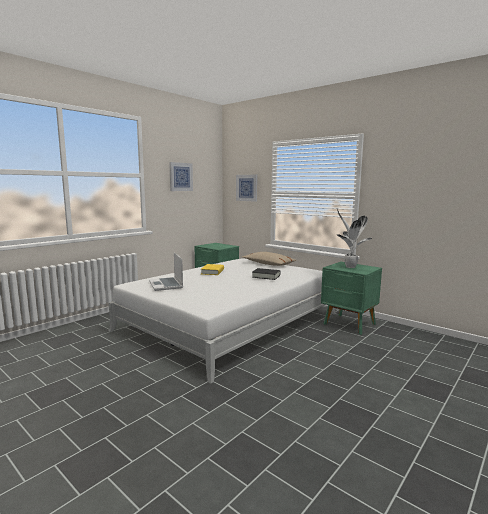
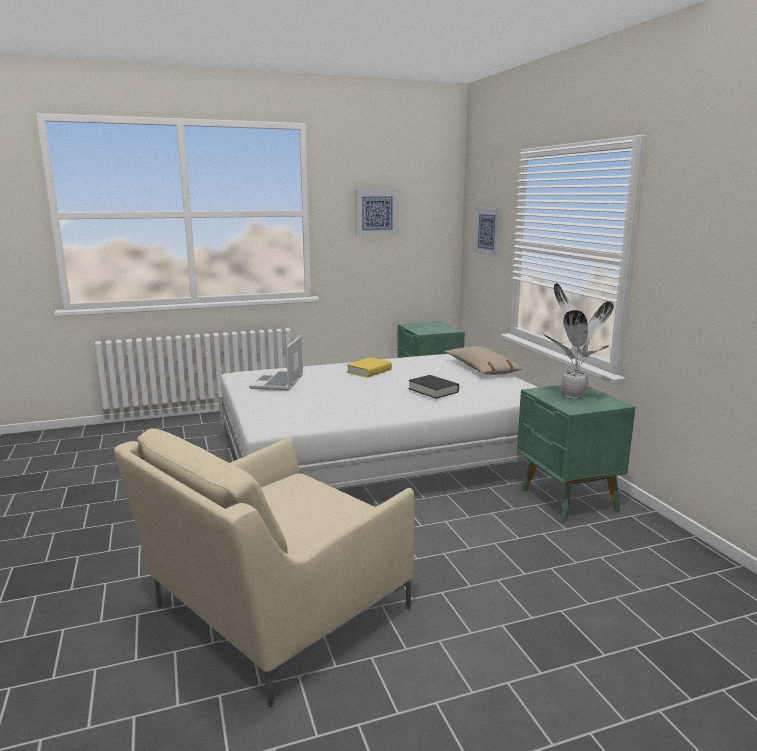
camera: 30 degrees right, 5 degrees up
none -> beige armchair [114,428,415,708]

